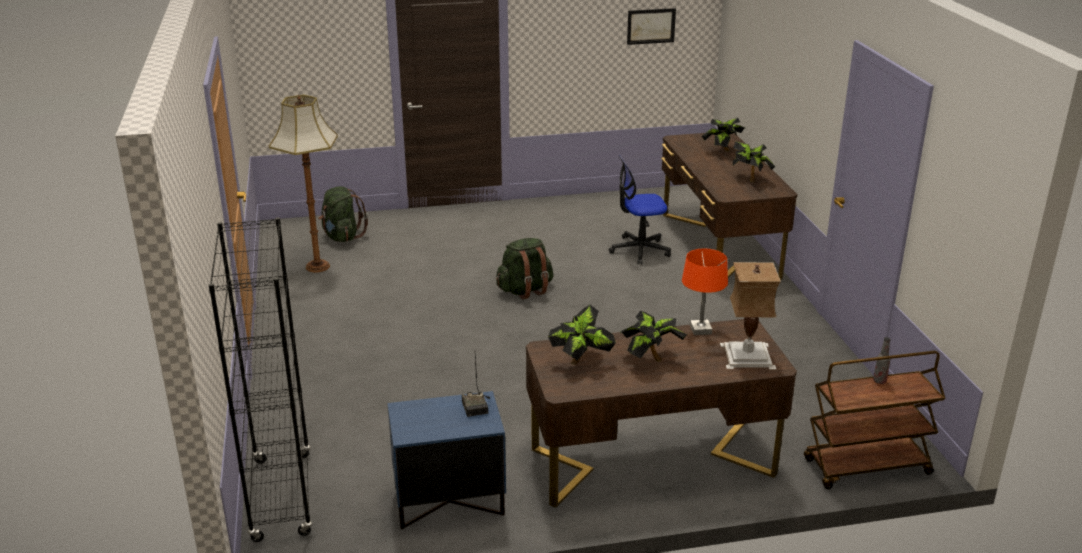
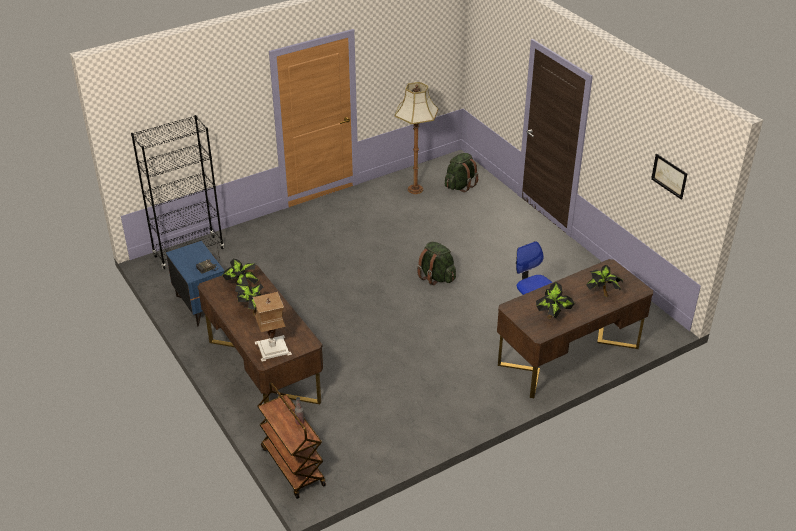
camera: 70 degrees right, 10 degrees up
orange table lamp [682,249,728,335] -> none

